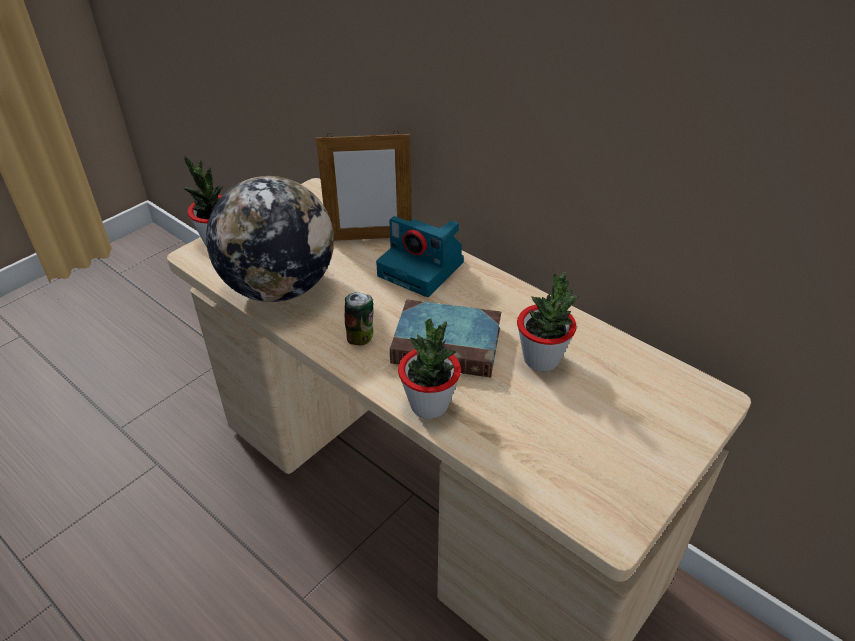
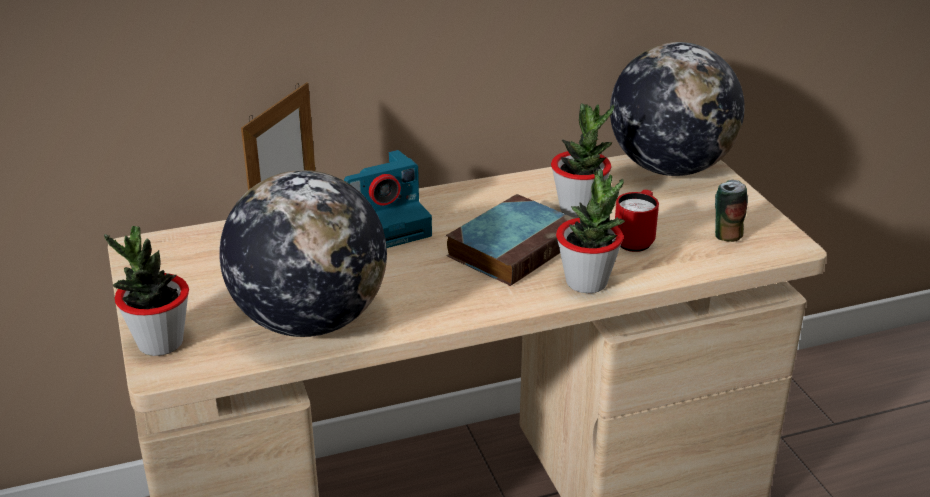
camera: 60 degrees left, 10 degrees down
can [345,292,373,345] -> can moved to [715,180,748,242]
none -> globe [610,42,745,176]
none -> red mug [615,190,659,252]

